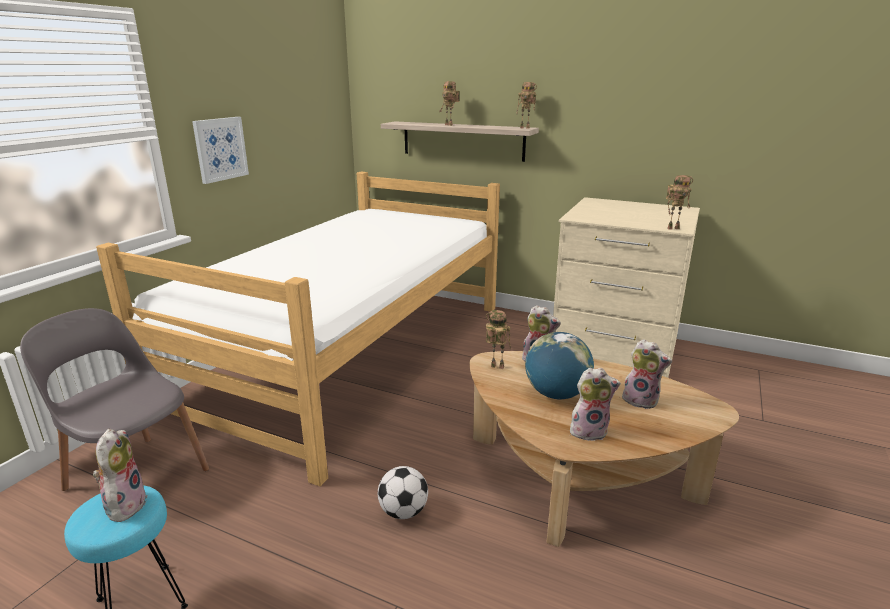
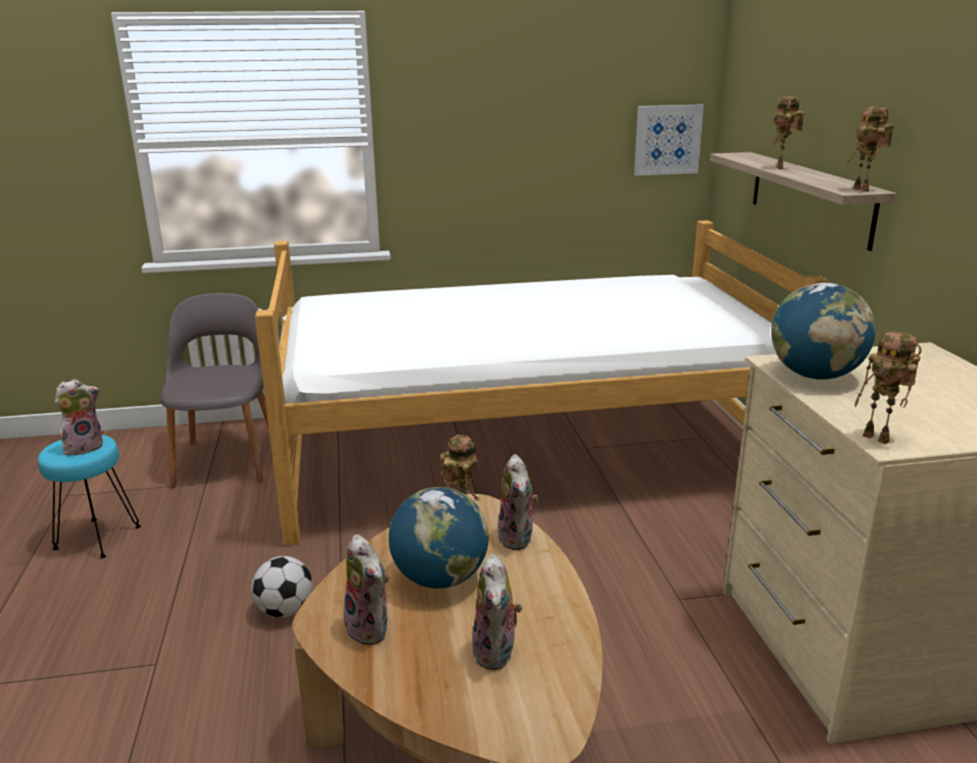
camera: 55 degrees right, 0 degrees up
picture [192,117,249,184] -> picture moved to [634,105,704,176]
none -> globe [771,283,876,380]

